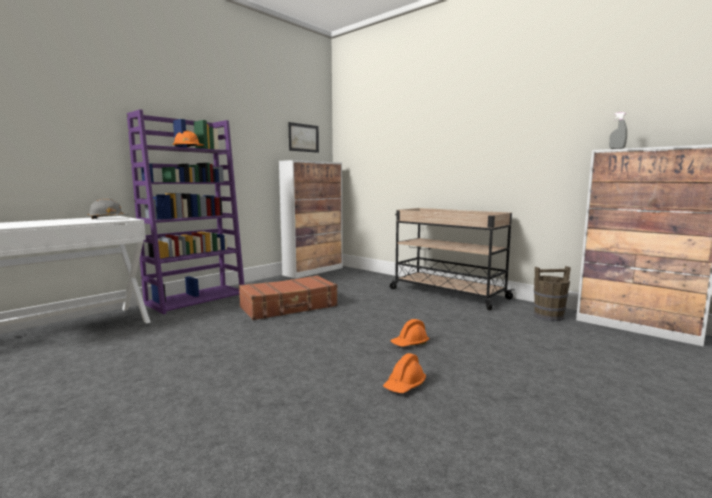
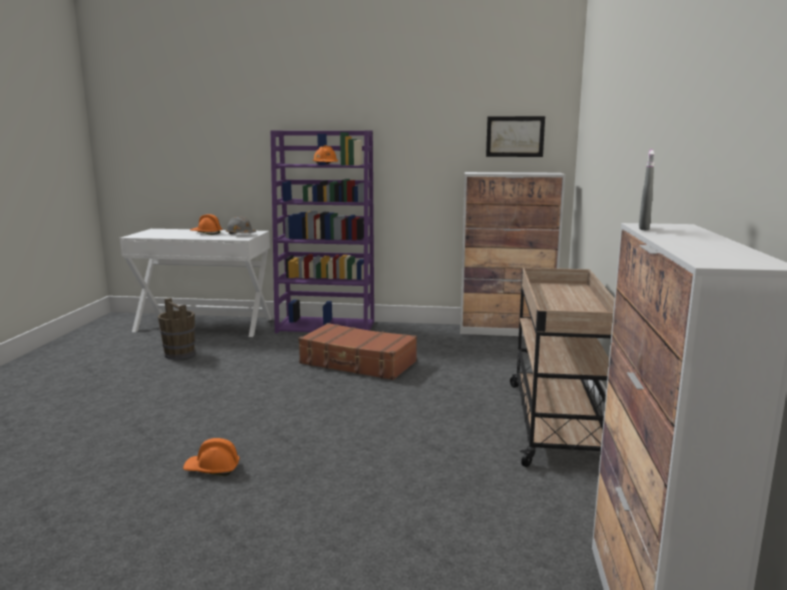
camera: 55 degrees right, 5 degrees up
orange hard hat [390,319,429,347] -> orange hard hat moved to [190,214,223,235]
brown bucket [534,266,571,321] -> brown bucket moved to [158,298,195,359]

